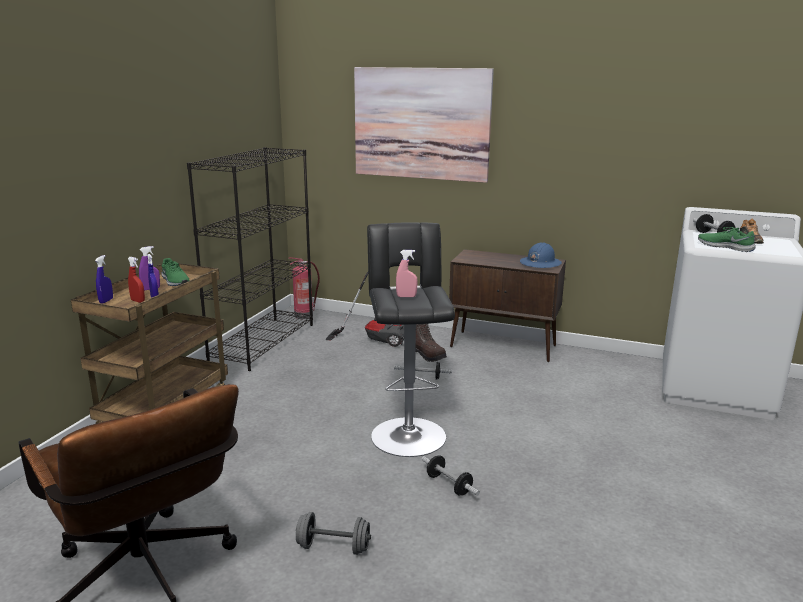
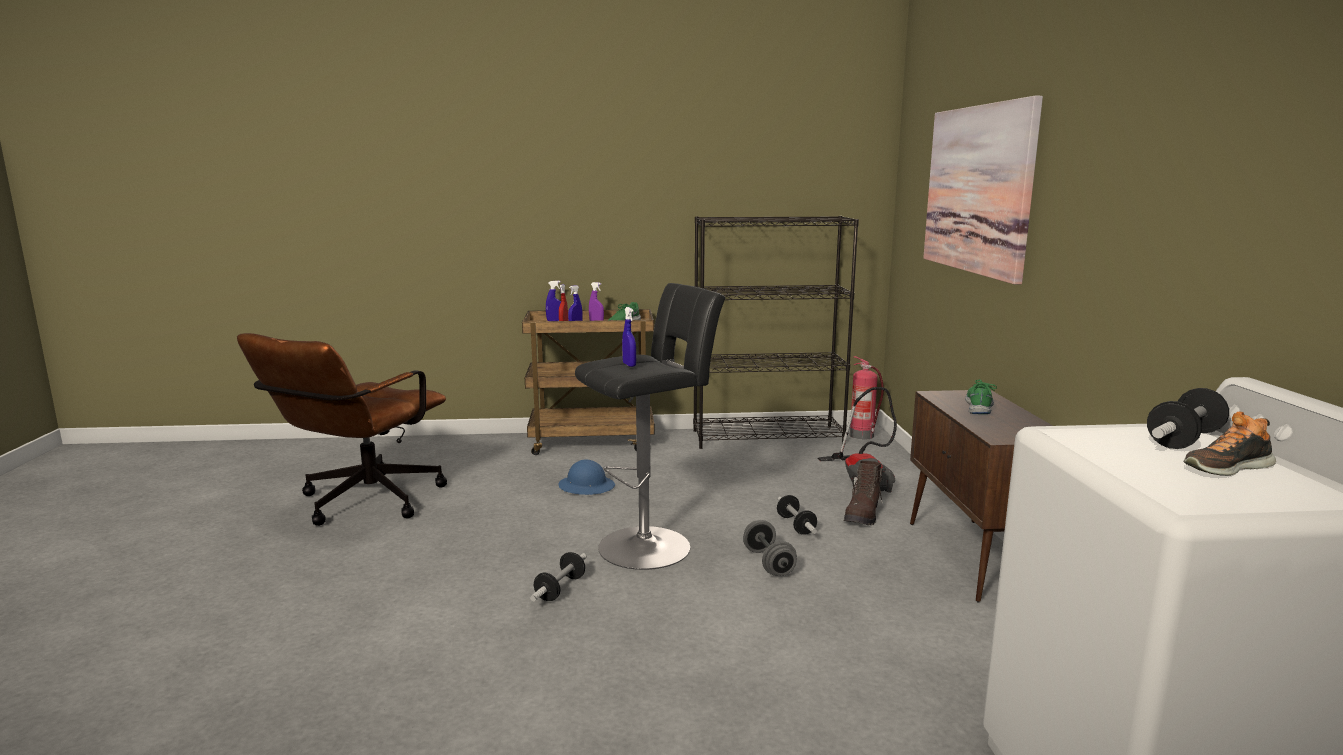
camera: 65 degrees right, 5 degrees down
grey dumbbell [296,512,371,555] -> grey dumbbell moved to [743,520,797,576]
pink spray bottle [396,250,418,297] -> blue spray bottle [622,307,636,367]
blue hard hat [520,243,562,268] -> blue hard hat moved to [558,459,615,495]
green shoe [698,227,756,252] -> green shoe moved to [965,379,997,414]

